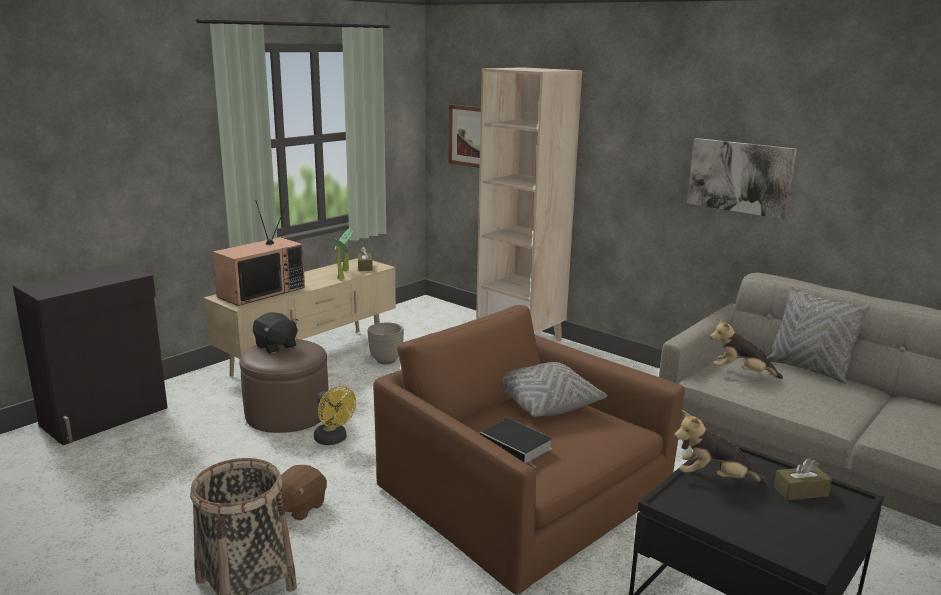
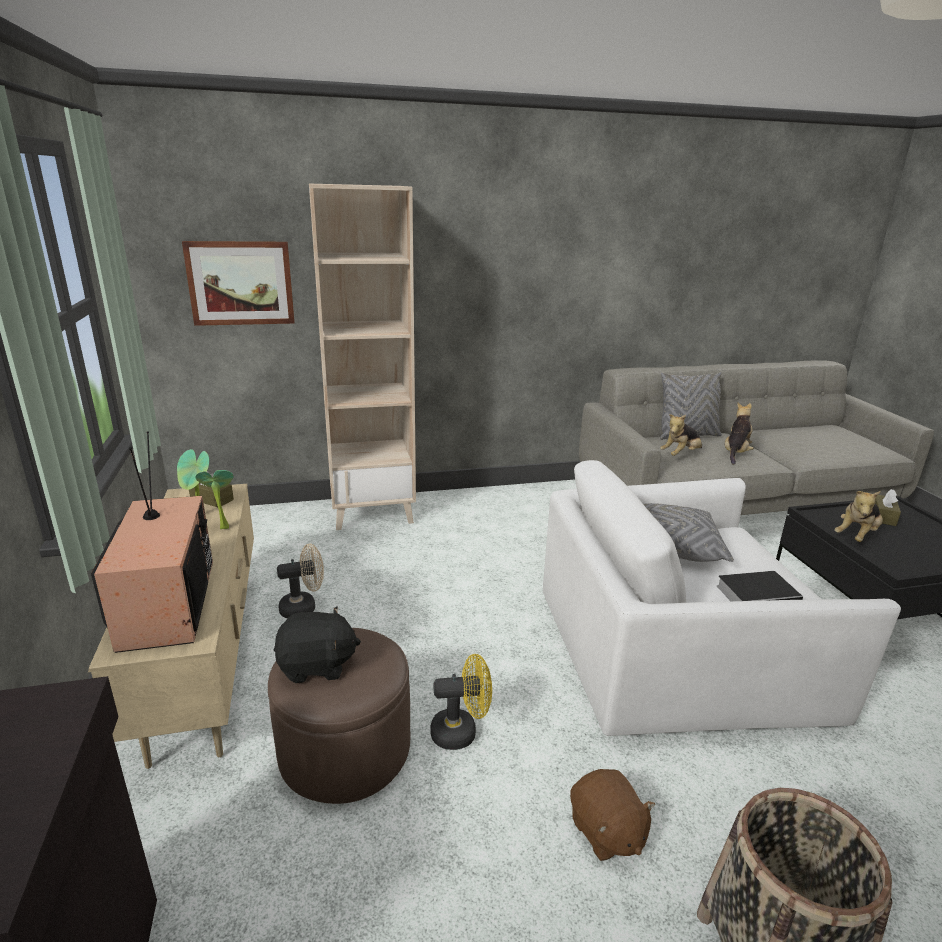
camera: 55 degrees left, 5 degrees up
planter [368,323,404,364] -> beige fan [277,544,324,618]
brown armchair [373,305,685,595] -> white armchair [543,460,901,736]
picture [687,138,797,219] -> none
none -> plush toy [725,403,754,465]

